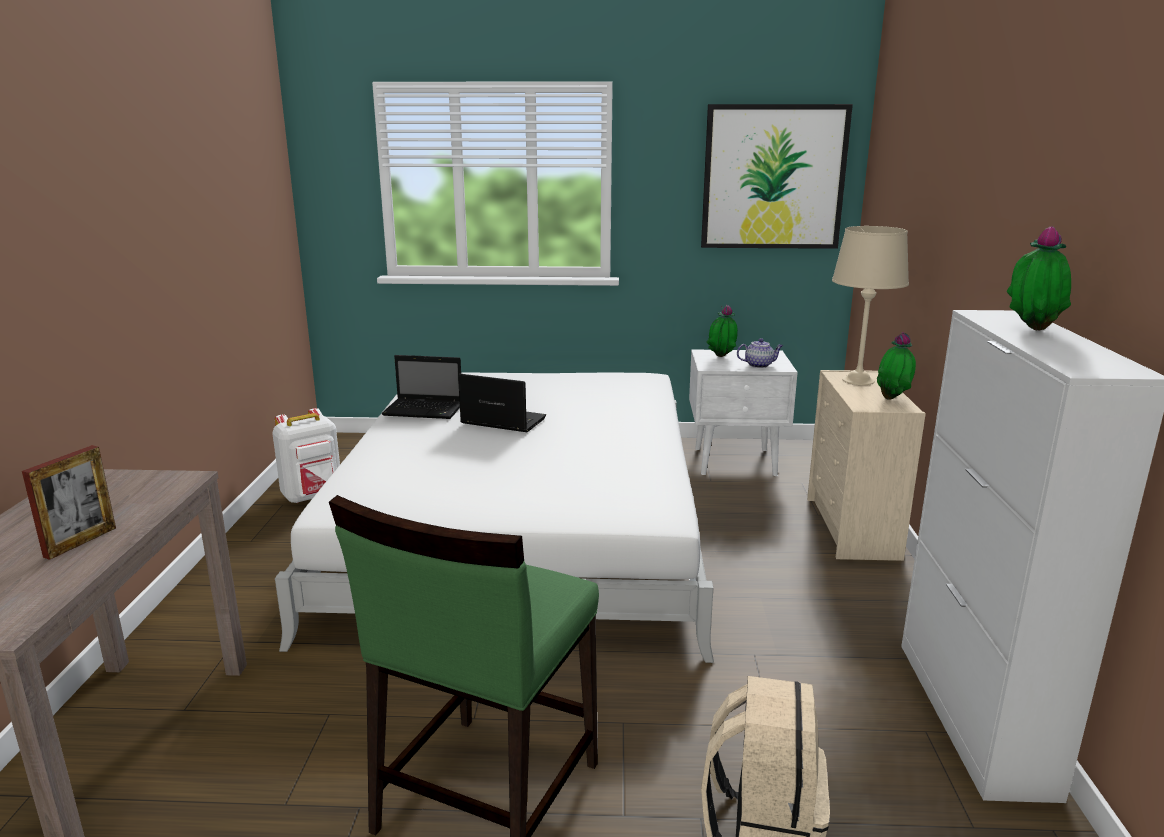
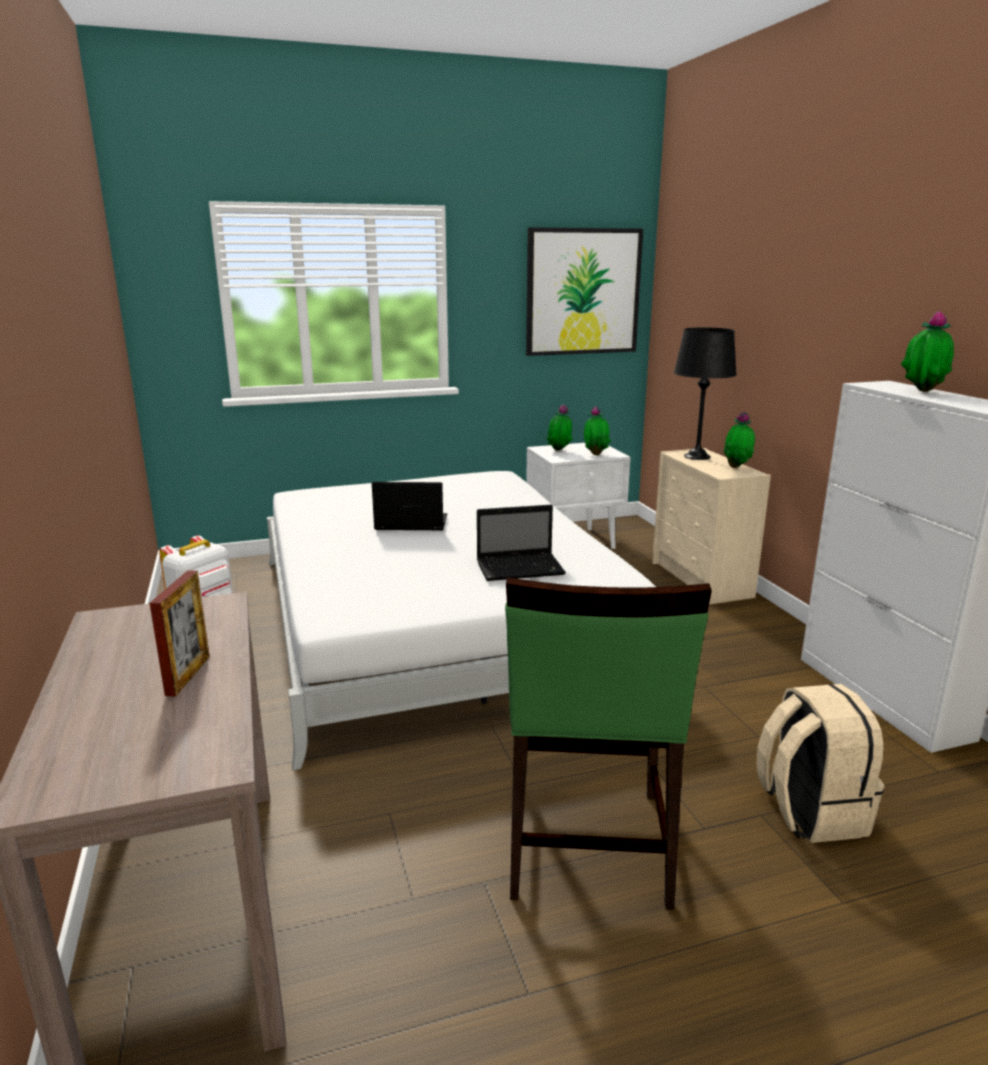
camera: 20 degrees left, 0 degrees up
laptop [382,355,461,419] -> laptop moved to [477,505,566,581]
teapot [737,338,783,368] -> potted plant [584,406,611,455]
beige table lamp [832,226,909,385] -> black table lamp [674,327,737,460]

